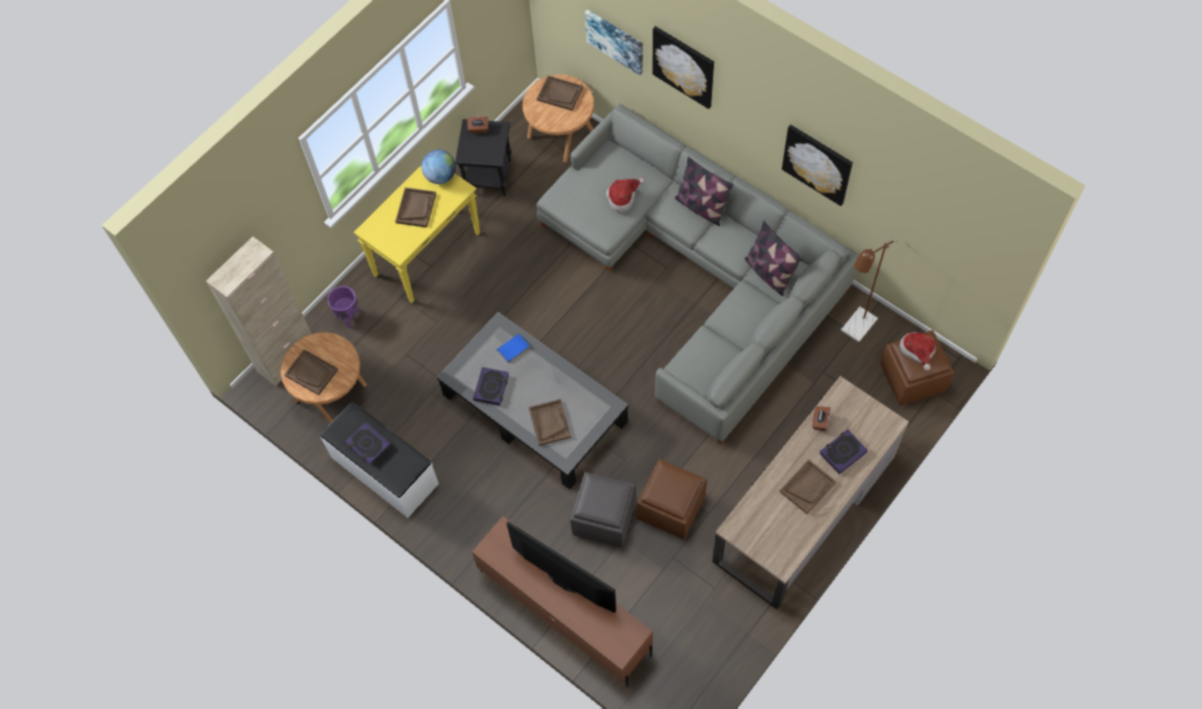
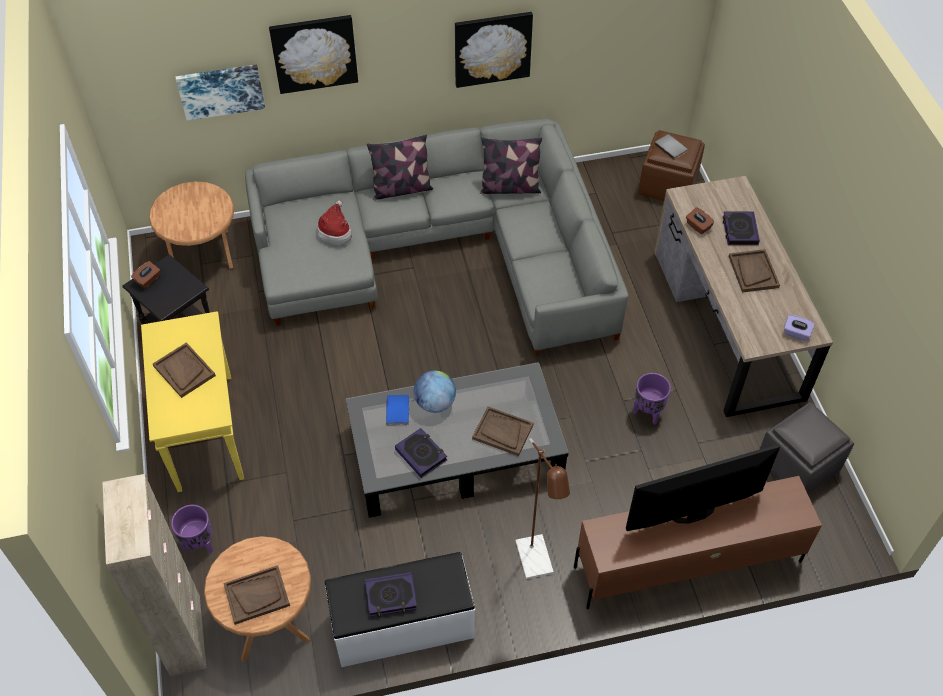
camera: 55 degrees left, 10 degrees down
globe [421,150,456,184] -> globe moved to [414,371,456,413]
brown tray [537,76,583,111] -> none
grey ottoman [570,472,636,548] -> grey ottoman moved to [759,402,854,494]
brown ottoman [636,459,707,539] -> purple planter [633,373,671,425]
brown floor lamp [841,238,897,342] -> brown floor lamp moved to [516,438,570,579]
hat [900,332,936,371] -> grey book [654,134,688,160]
none -> purple tissue box [784,315,815,341]

